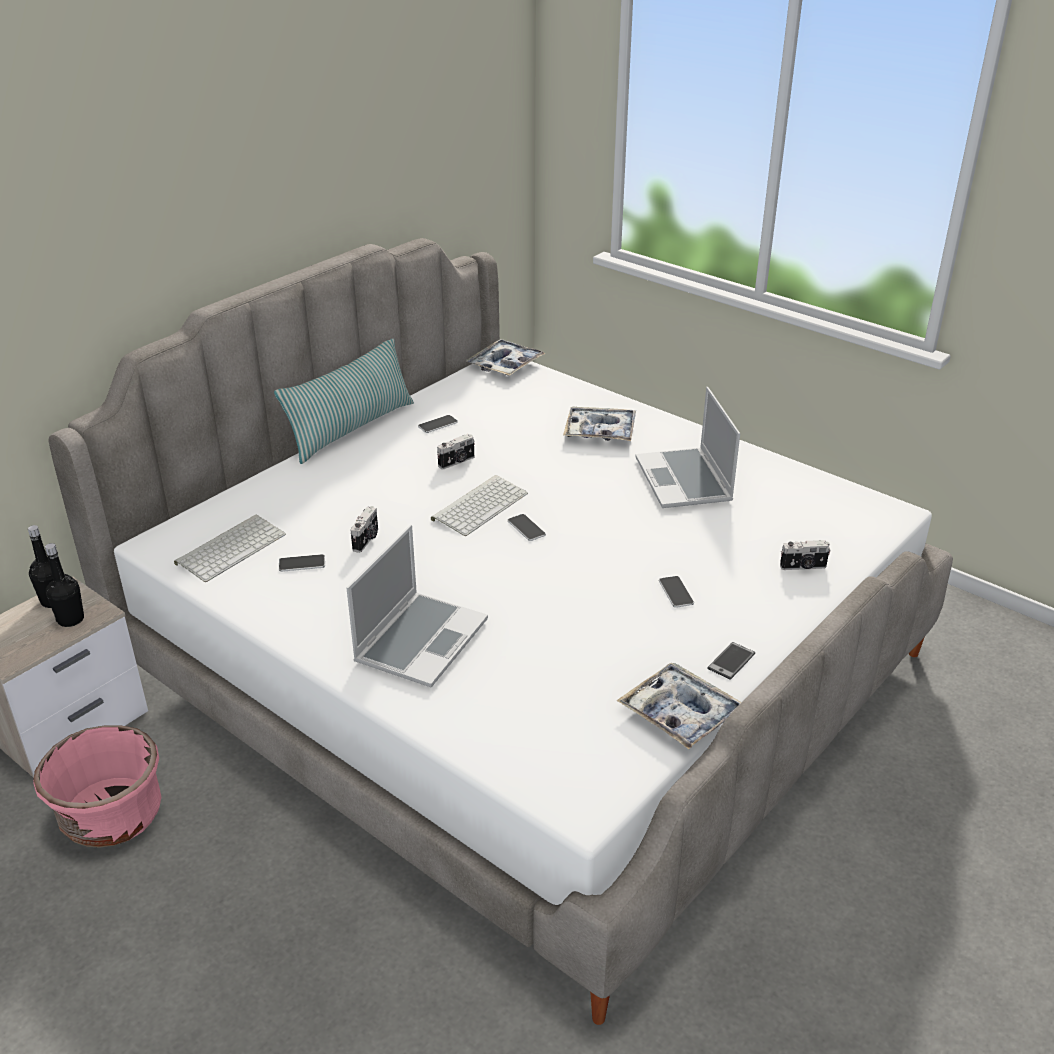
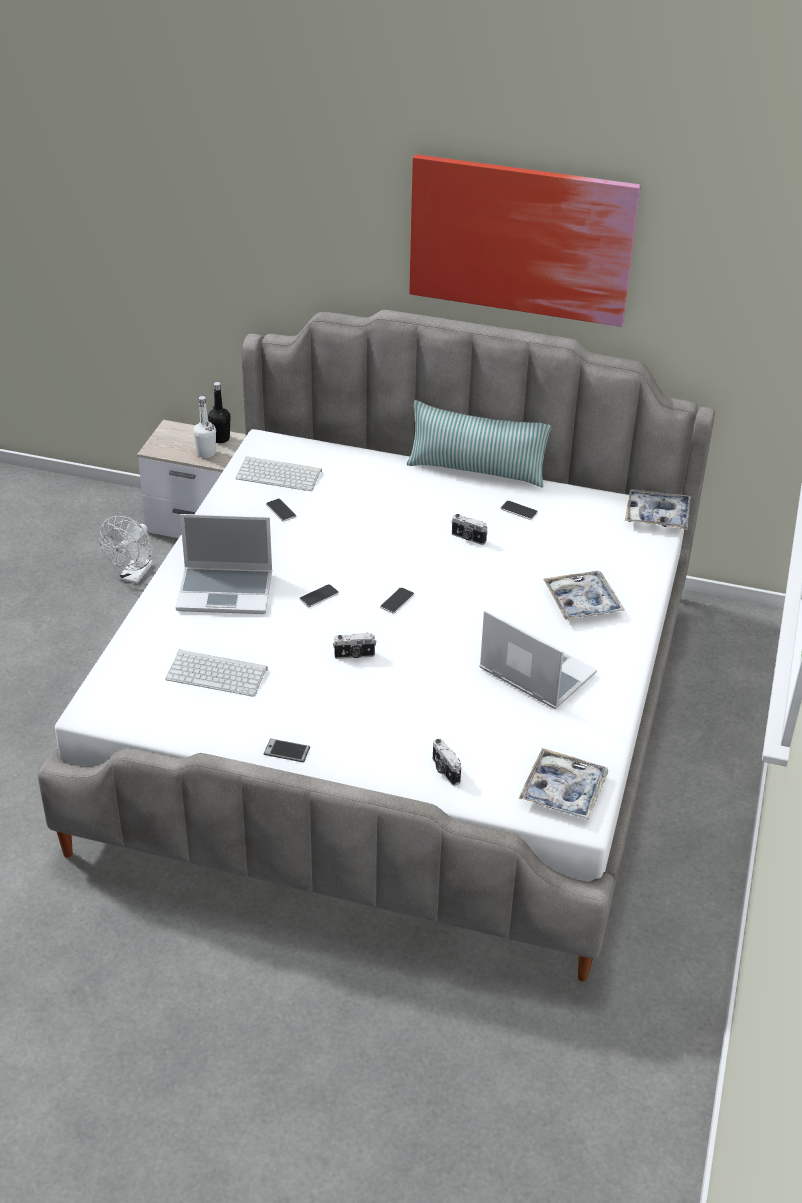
camera: 65 degrees right, 5 degrees up
pink planter [33,725,161,848] -> white fan [99,516,153,584]
black bottle [45,543,84,627] -> white bottle [193,396,216,458]
camera [350,506,378,553] -> camera moved to [333,633,377,659]
keyboard [431,475,528,536] -> keyboard moved to [165,649,268,697]
tray [616,662,741,749] -> tray moved to [518,748,608,820]
laptop [635,387,740,508] -> laptop turned 75 degrees clockwise [479,610,597,709]
phone [659,576,694,608] -> phone moved to [299,584,339,607]
none -> picture [409,154,641,327]

